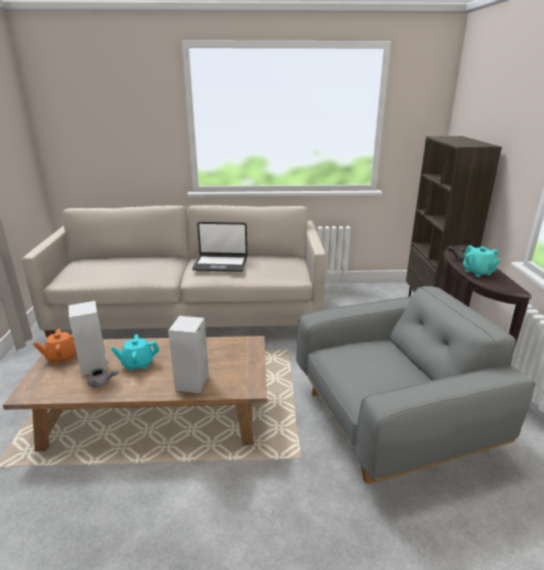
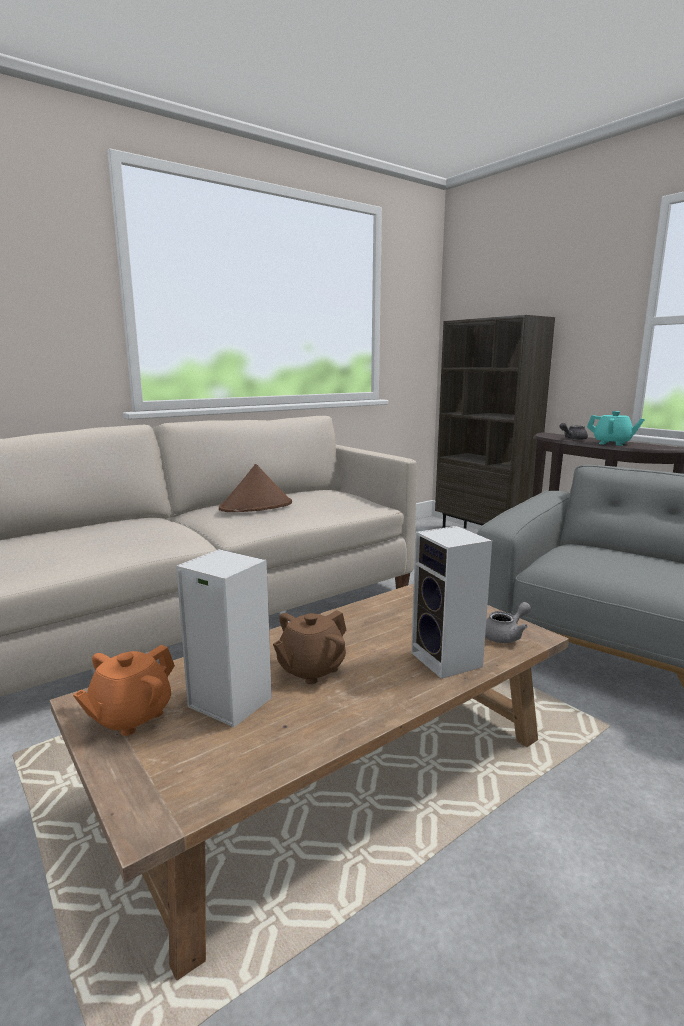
camera: 35 degrees left, 10 degrees down
grey teapot [87,368,119,388] -> grey teapot moved to [485,602,531,643]
turquoise teapot [111,334,159,371] -> brown teapot [273,610,346,684]
laptop [192,222,247,272] -> brown hat [219,464,292,512]

